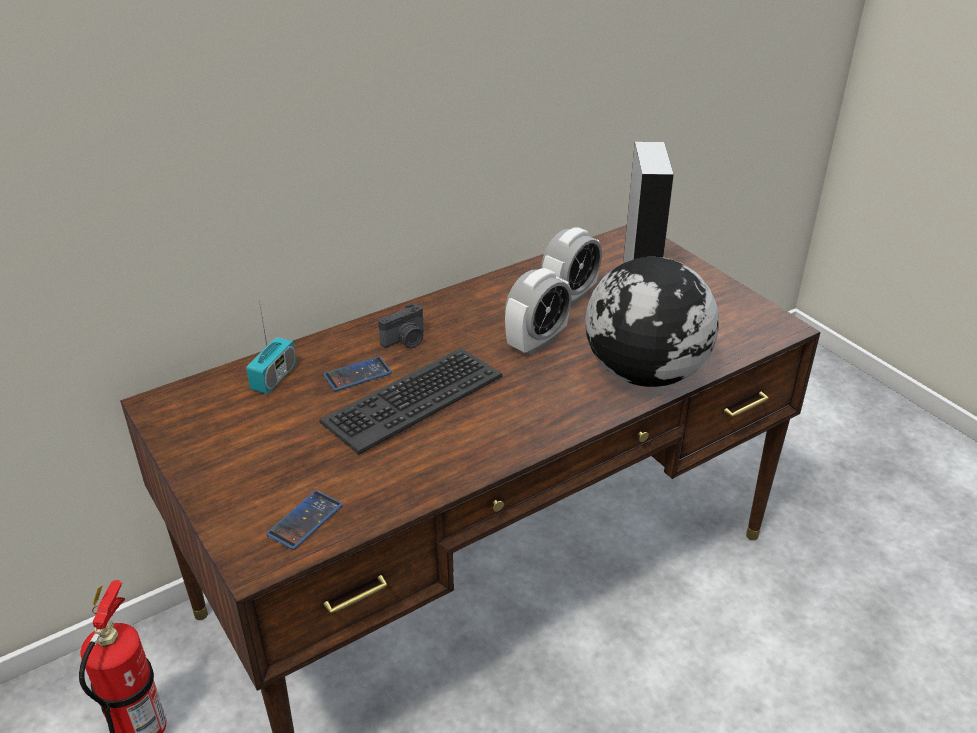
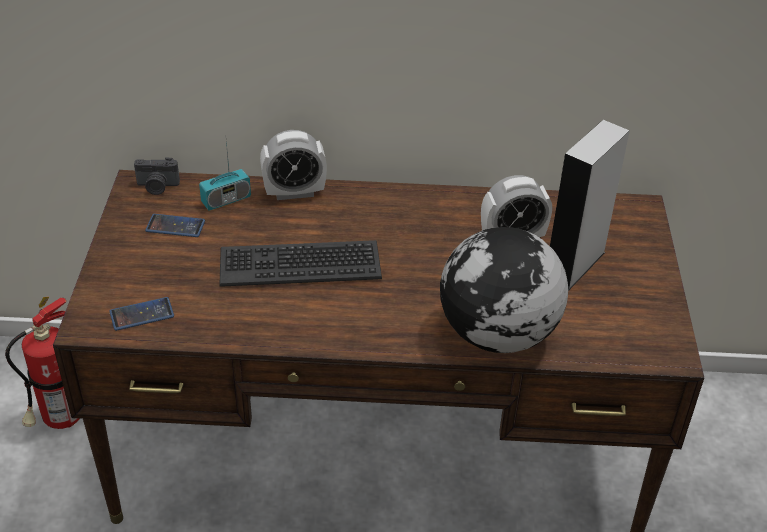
camera: 35 degrees right, 5 degrees up
phone [323,356,392,391] -> phone moved to [145,214,205,237]
camera [378,303,424,348] -> camera moved to [134,157,180,195]
alarm clock [505,268,572,355] -> alarm clock moved to [260,130,327,200]

